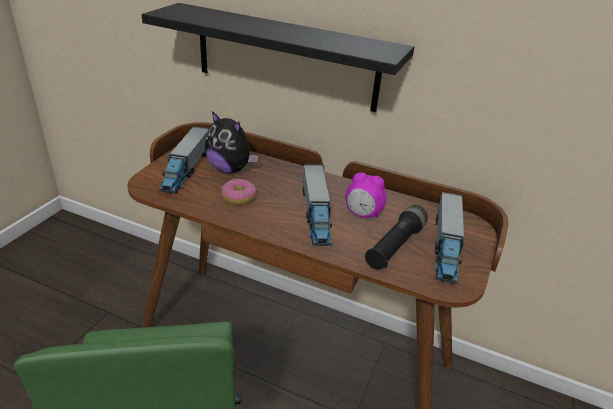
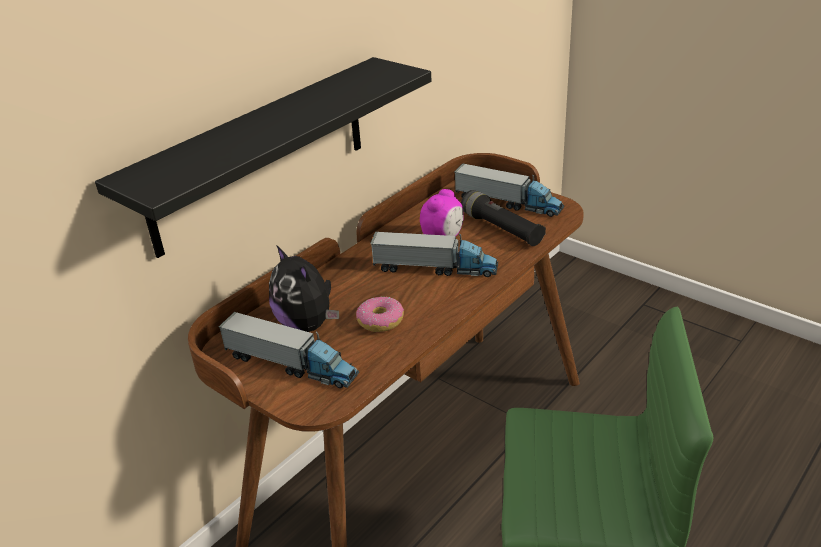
camera: 70 degrees left, 0 degrees up
plush toy [205,111,258,174] -> plush toy turned 90 degrees clockwise [269,246,339,332]

